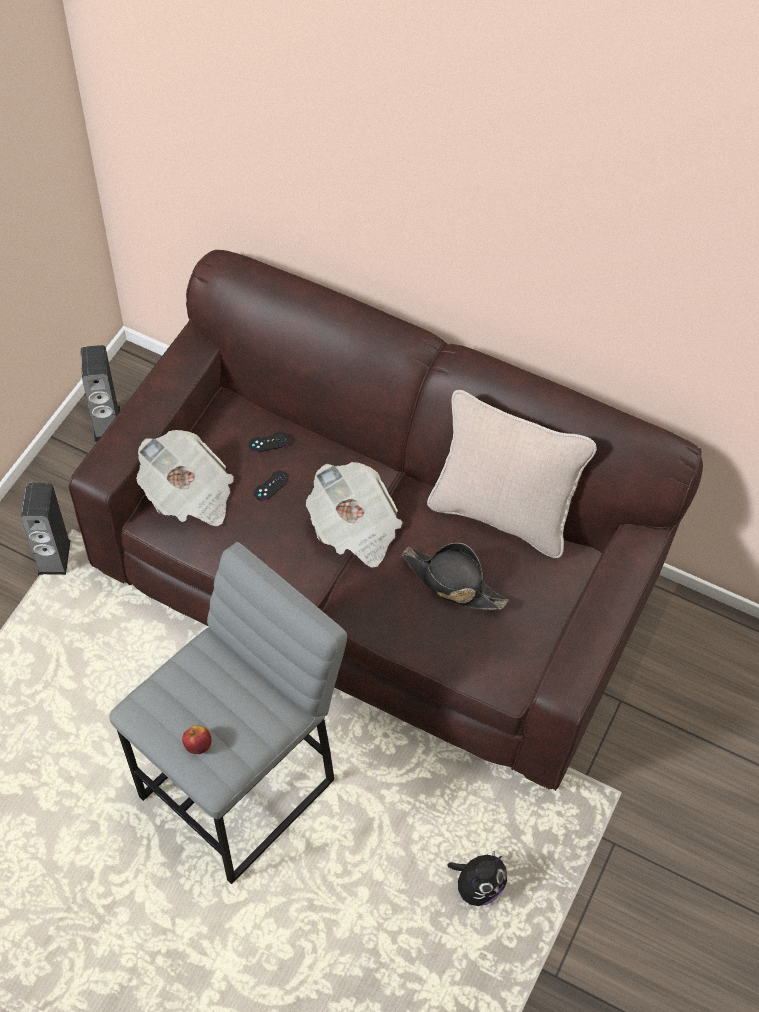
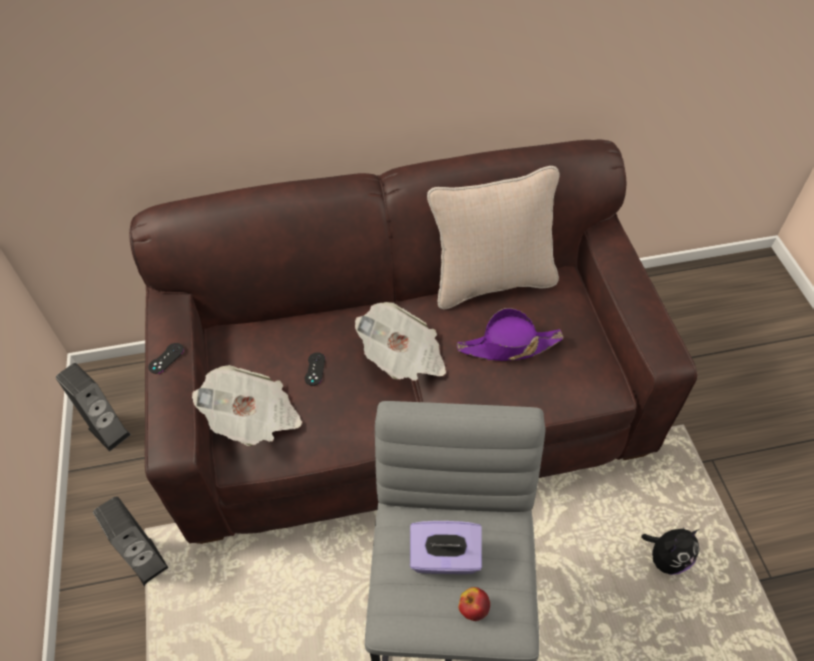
camera: 35 degrees left, 5 degrees down
black game controller [249,432,289,452] -> black game controller moved to [148,343,184,374]
black hat [401,543,508,610] -> purple hat [457,308,563,361]
plush toy [448,850,507,906] -> plush toy turned 45 degrees clockwise [641,527,700,575]
none -> purple tissue box [410,521,482,574]

